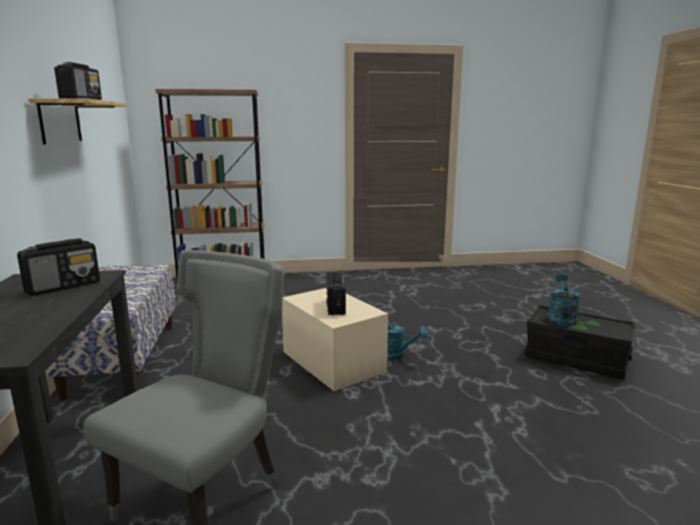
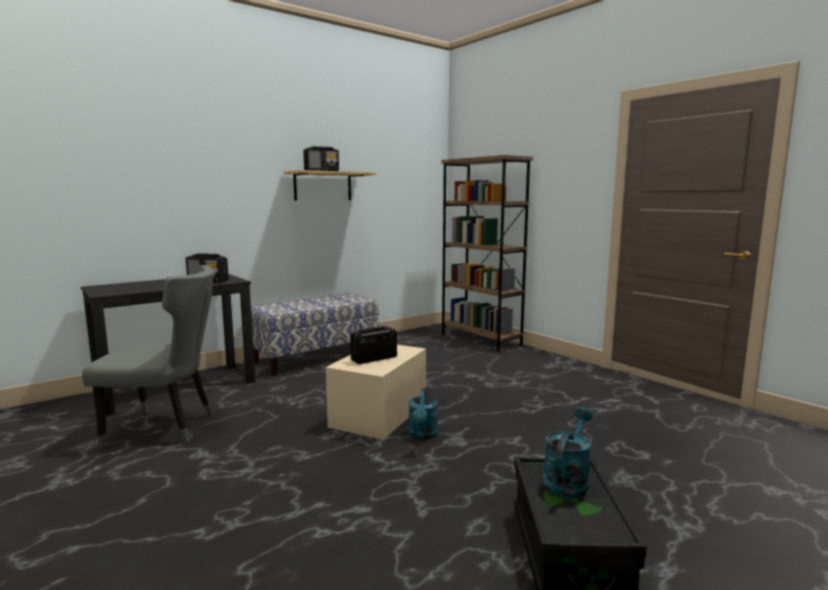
camera: 60 degrees right, 5 degrees down
turquoise watering can [547,273,581,326] -> turquoise watering can turned 45 degrees counterclockwise [542,407,593,499]

